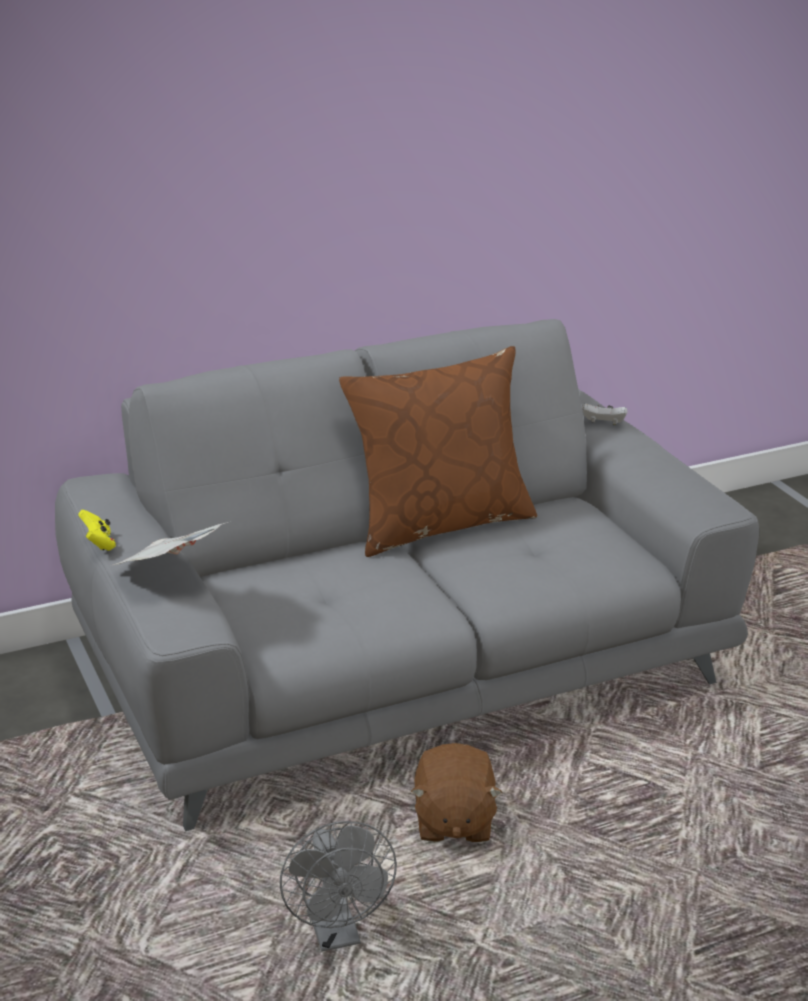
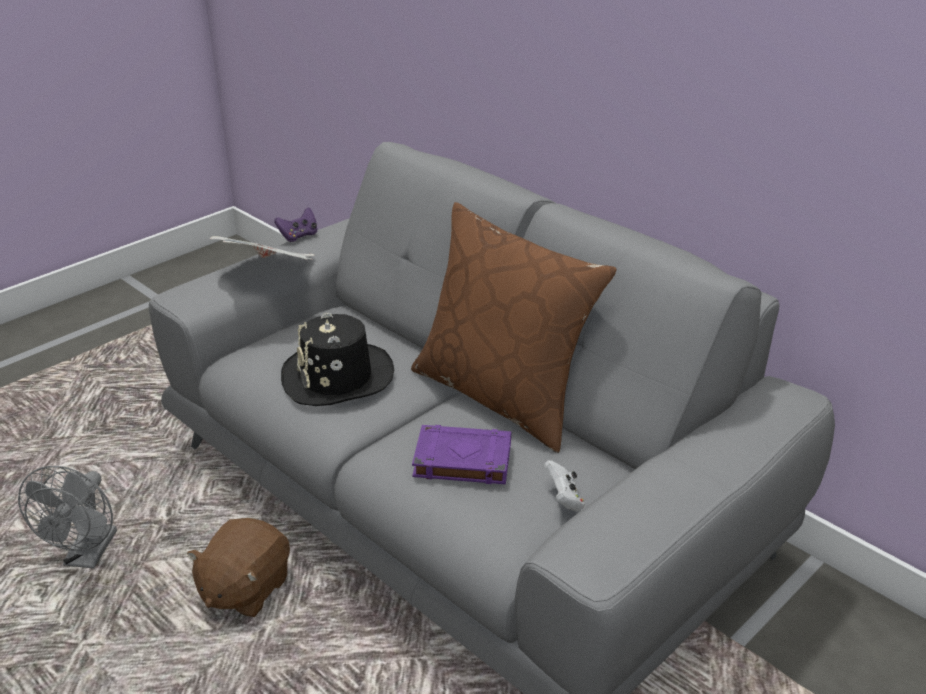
camera: 70 degrees right, 5 degrees up
yellow game controller [78,510,116,551] -> purple game controller [274,207,318,242]
grey fan [280,821,397,951] -> grey fan turned 45 degrees counterclockwise [18,466,117,569]
brown plush toy [411,743,502,842] -> brown plush toy turned 45 degrees counterclockwise [187,518,290,617]
white game controller [582,403,627,425] -> white game controller moved to [544,460,585,512]
none -> black hat [281,313,394,406]
none -> purple book [412,425,511,484]

